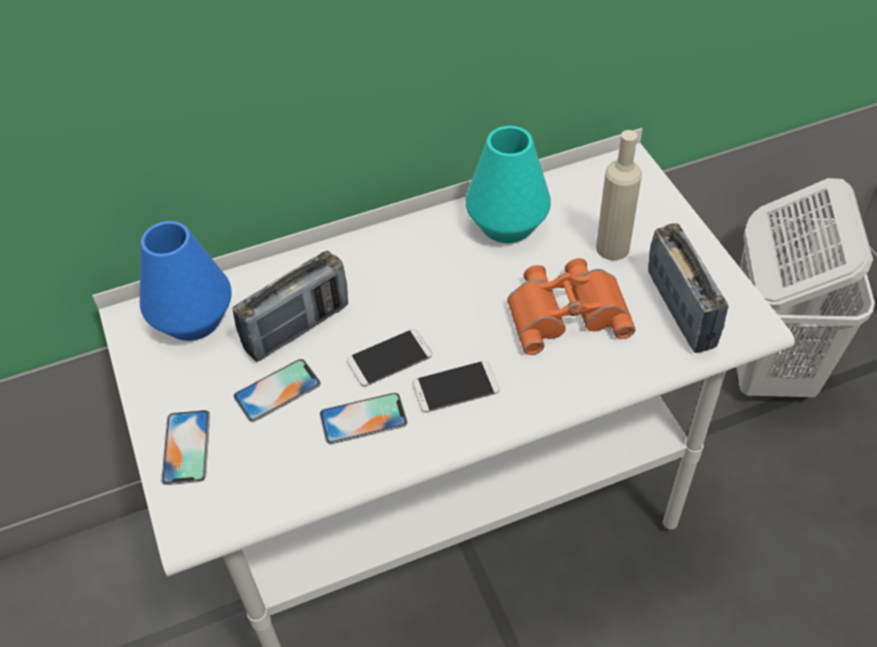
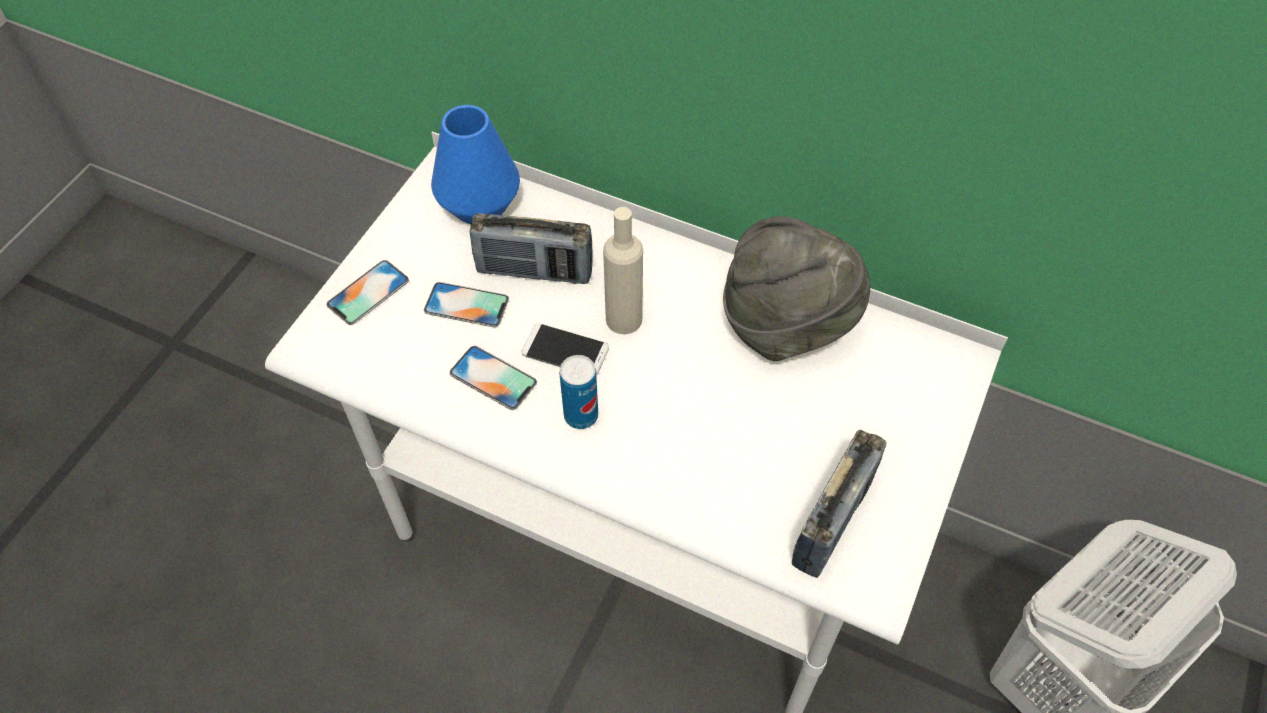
camera: 45 degrees right, 5 degrees up
phone [412,361,500,413] -> can [559,355,598,429]
turquoise vase [465,126,551,243] -> grey hat [723,216,870,361]
orange binoculars [507,258,636,355] -> none
beige bottle [596,130,642,260] -> beige bottle moved to [603,207,643,334]

